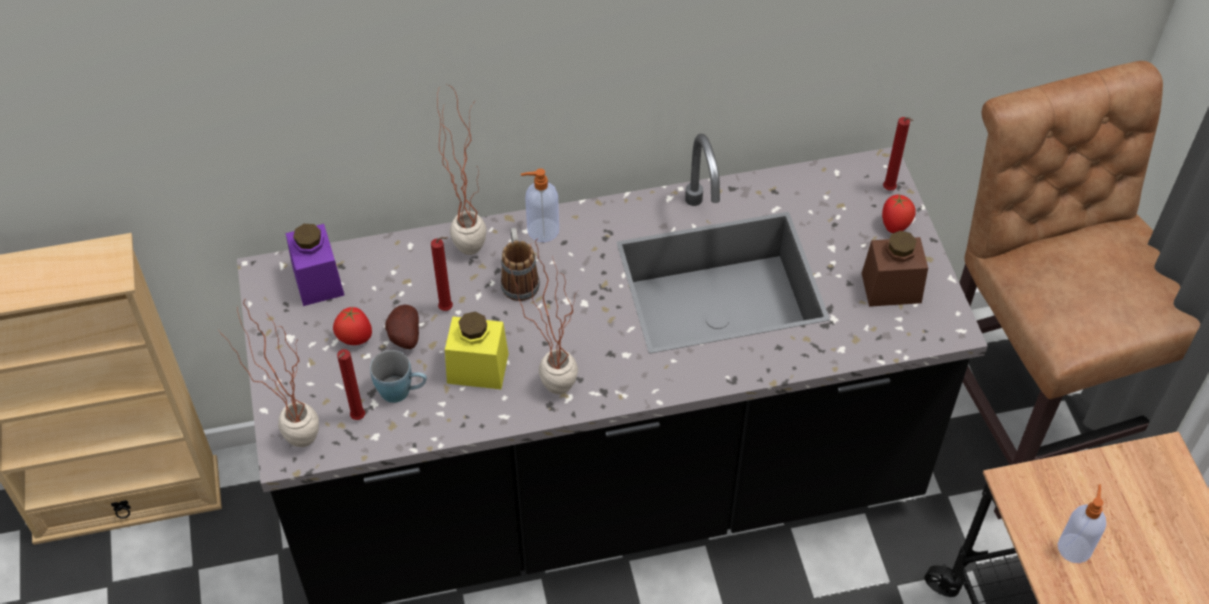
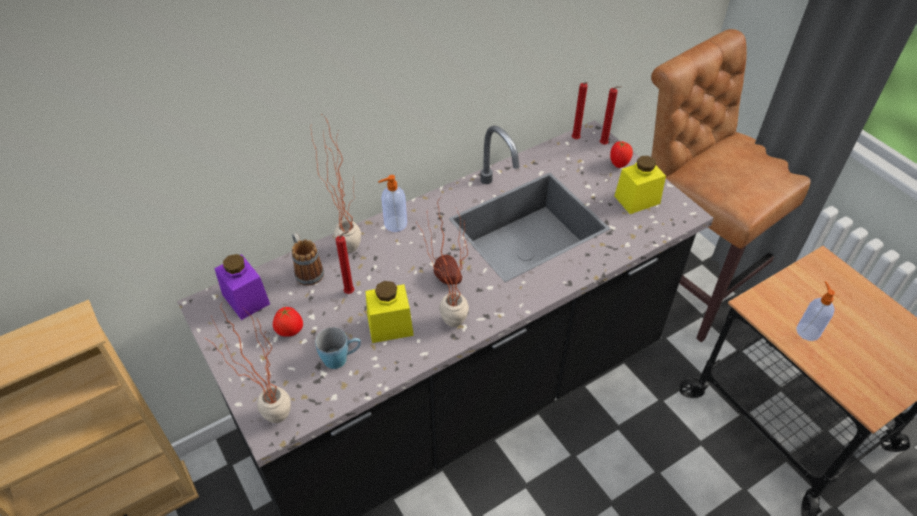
camera: 20 degrees left, 5 degrees down
red candle [337,349,365,420] -> red candle moved to [572,82,588,139]
potato [385,305,419,349] -> potato moved to [434,255,462,285]
mug [501,228,540,301] -> mug moved to [292,232,324,286]
brown jar [862,231,928,307] -> yellow jar [615,156,666,214]

